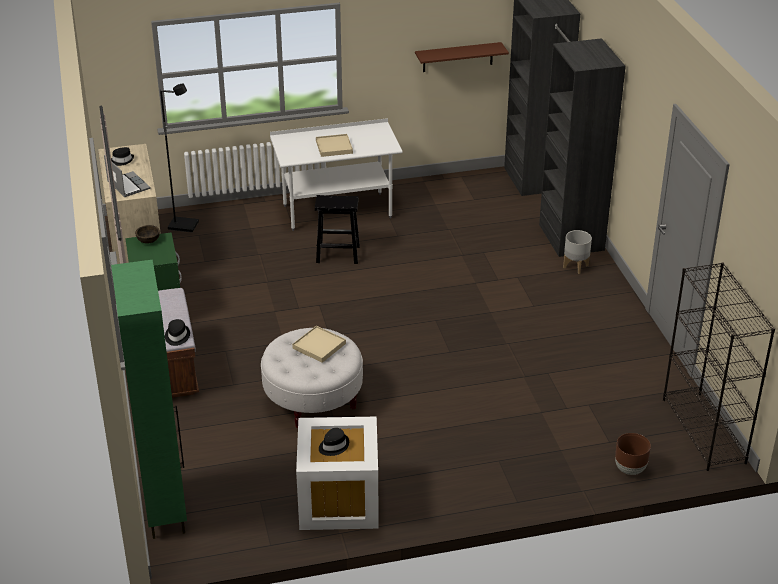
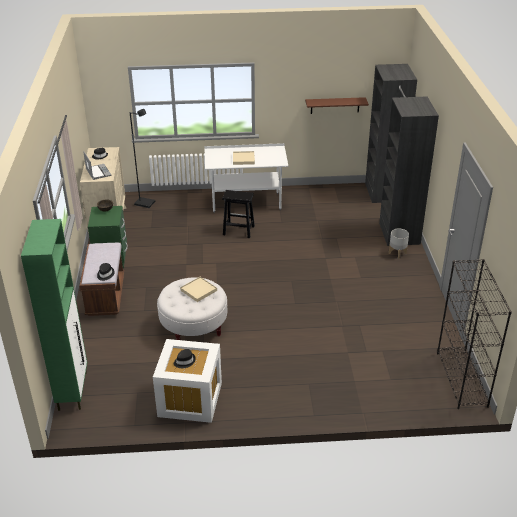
camera: 10 degrees right, 0 degrees up
brown planter [615,433,651,475] -> none

